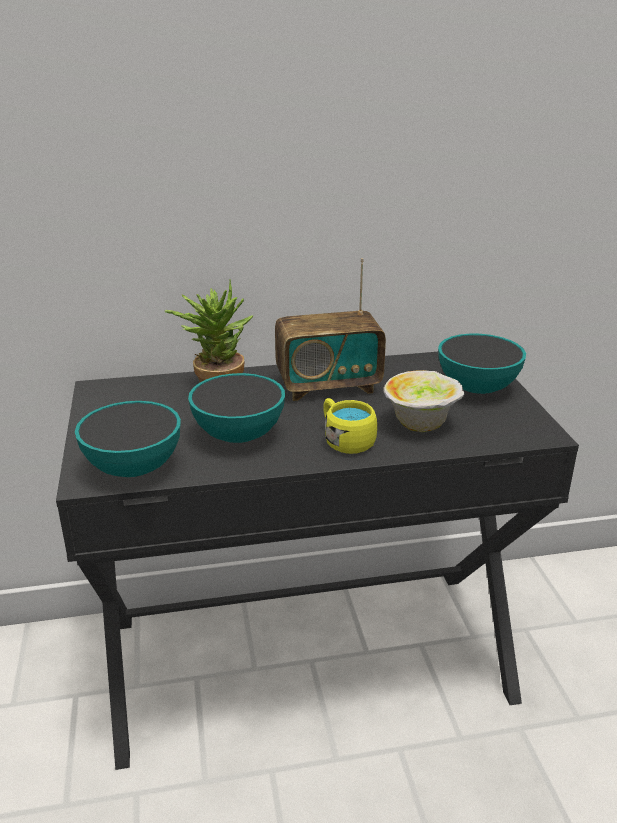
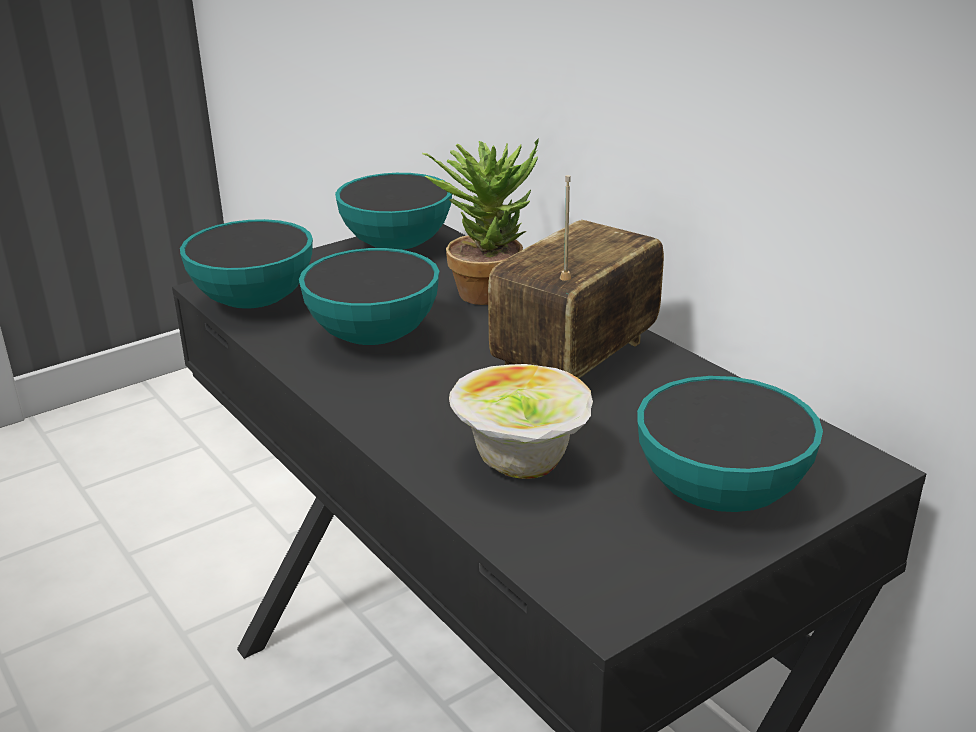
camera: 65 degrees right, 0 degrees up
radio [275,258,386,401] -> radio turned 75 degrees clockwise [488,175,664,378]
yellow mug [323,398,377,454] -> none
none -> bowl [335,173,452,250]

